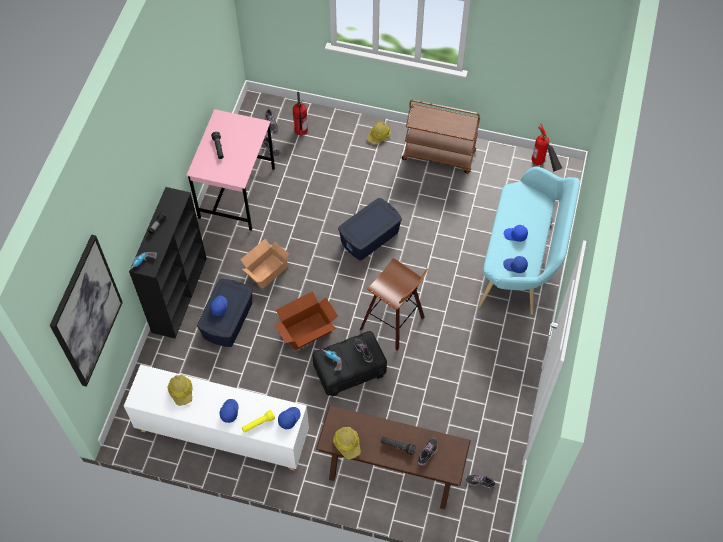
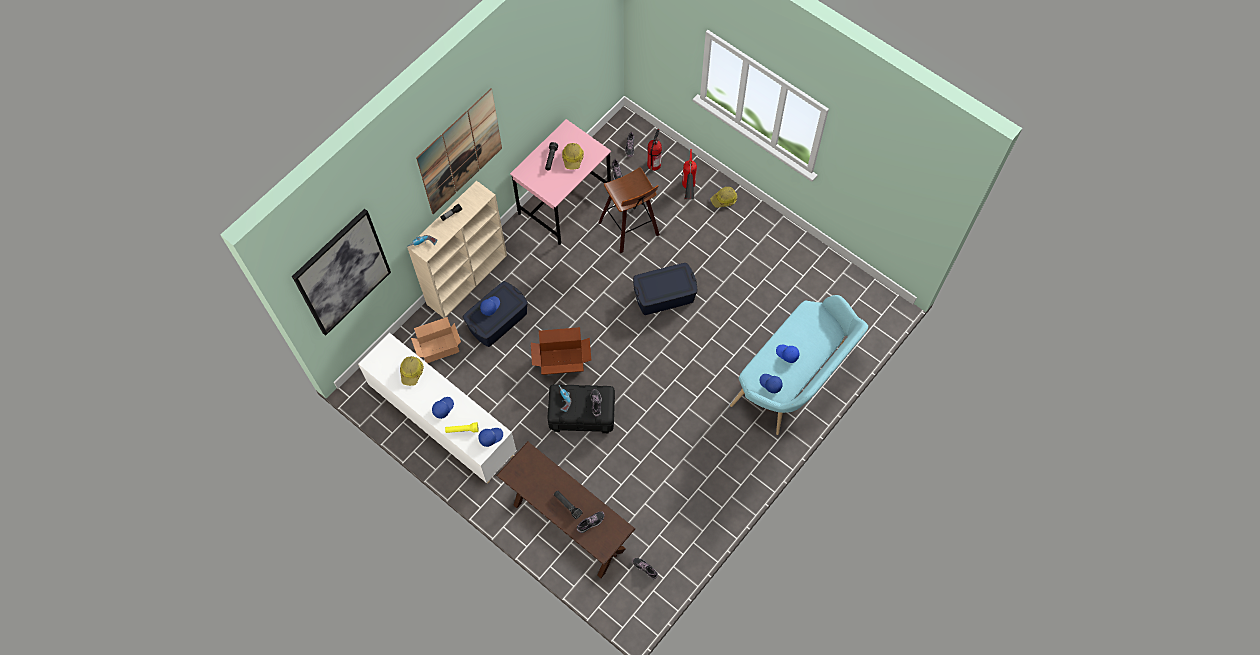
camera: 25 degrees right, 5 degrees up
black bookcase [129,187,207,338] -> beige bookcase [407,180,507,318]
cardboard box [240,239,289,289] -> cardboard box moved to [411,317,461,363]
hard hat [333,427,361,460] -> hard hat moved to [562,143,584,169]
stool [360,258,428,350] -> stool moved to [598,167,660,253]
brown cart [402,100,480,174] -> none
fire extinguisher [532,124,562,172] -> fire extinguisher moved to [682,149,697,199]
none -> picture [416,88,502,214]

